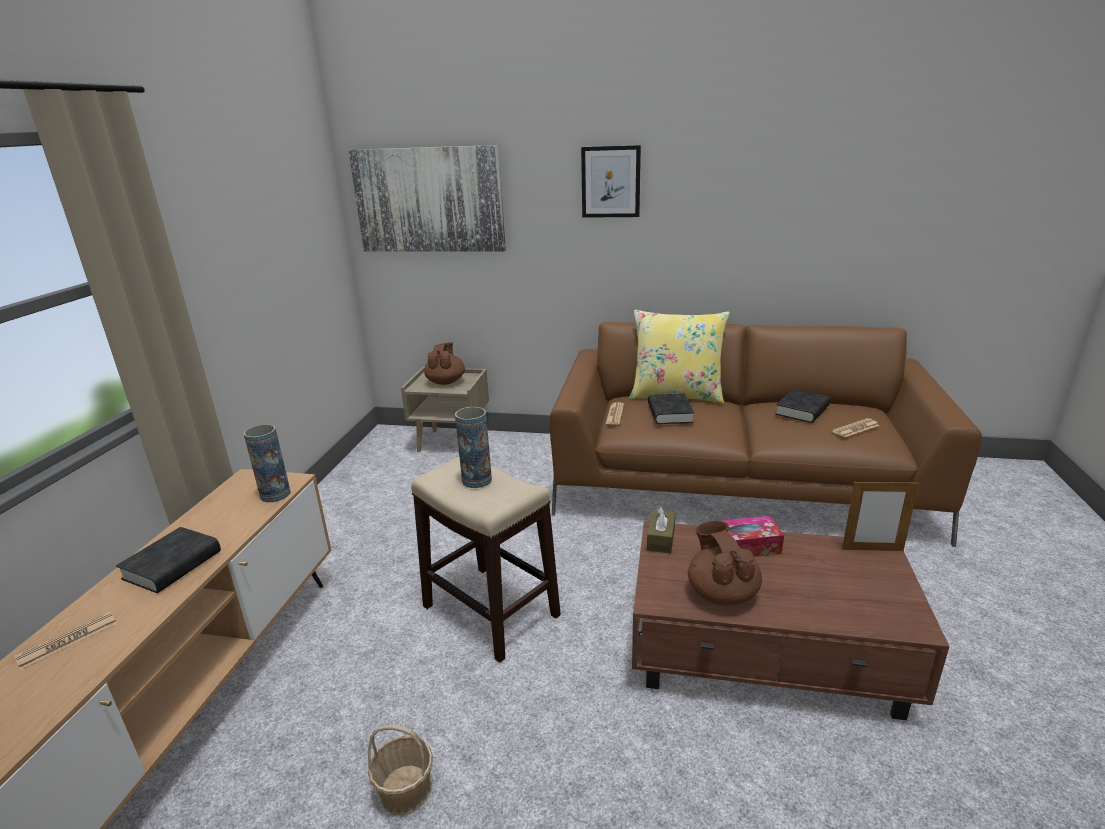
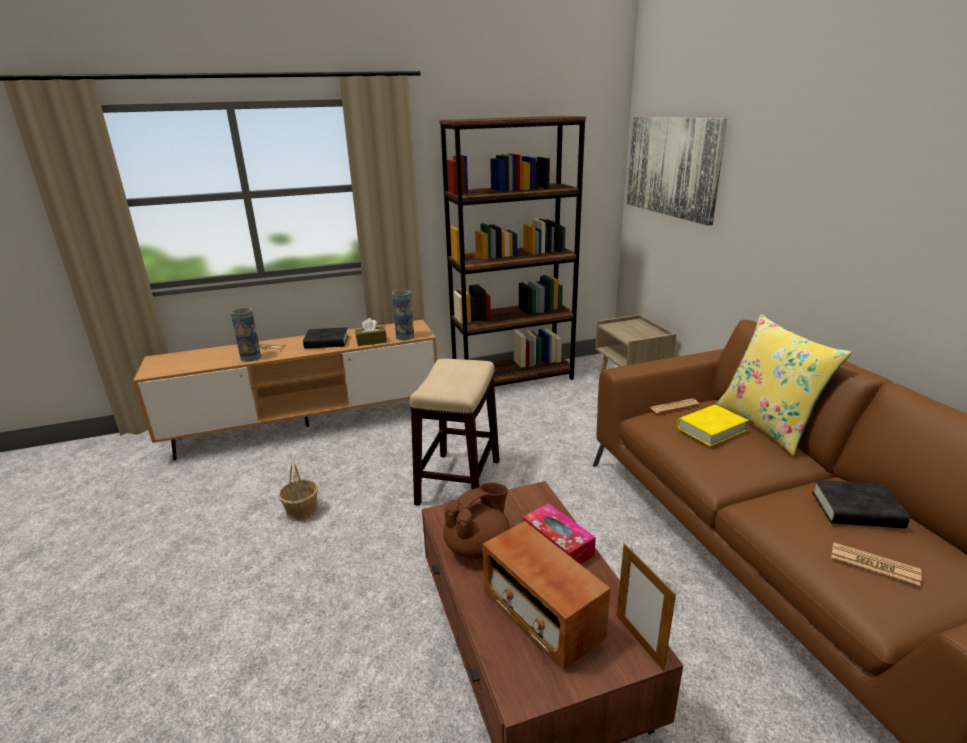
camera: 60 degrees right, 0 degrees up
brown teapot [424,342,465,385] -> none
vase [455,407,492,488] -> vase moved to [231,308,261,362]
picture [581,145,641,218] -> none
brown tissue box [647,506,675,554] -> brown tissue box moved to [355,318,387,346]
black book [648,393,694,424] -> yellow book [677,405,749,447]
none -> brown bookcase [439,116,586,387]
none -> radio [482,521,610,670]

